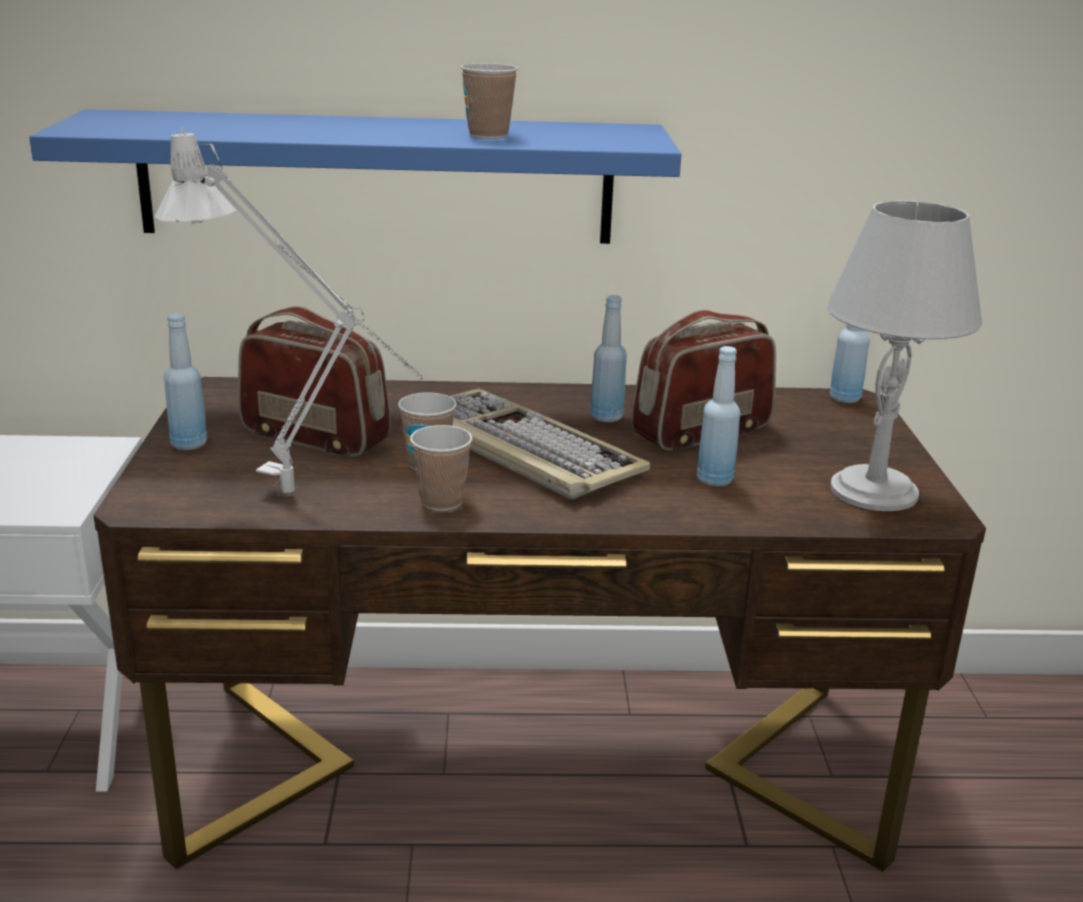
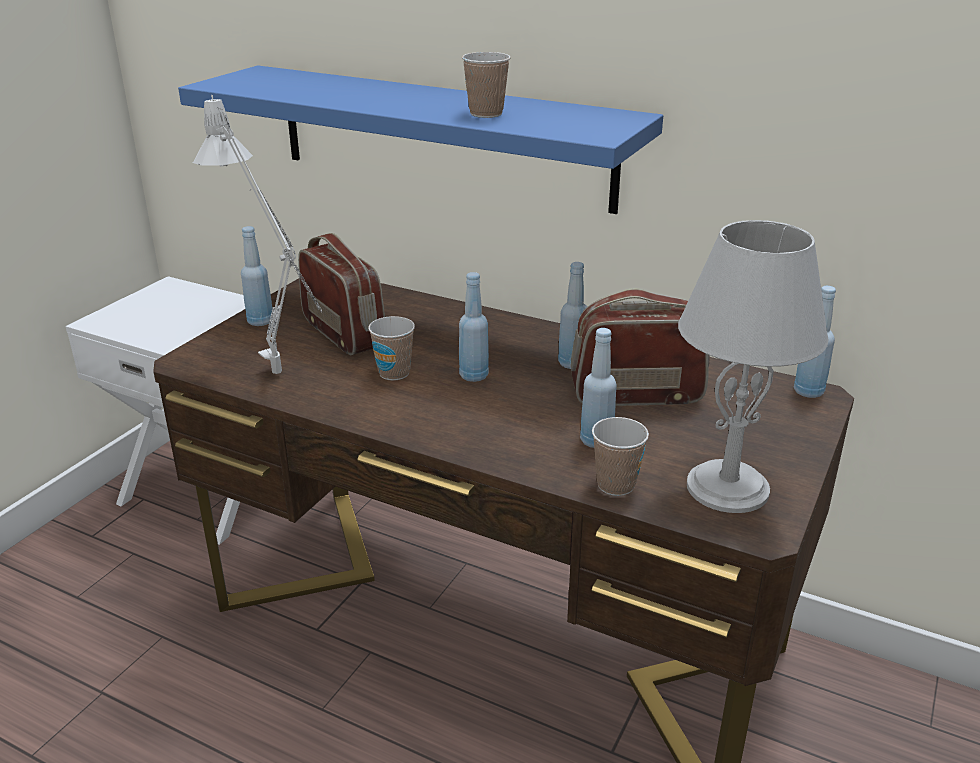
camera: 30 degrees right, 5 degrees up
cup [410,425,473,511] -> cup moved to [592,417,649,496]
keyboard [450,388,650,500] -> blue bottle [459,272,489,382]

